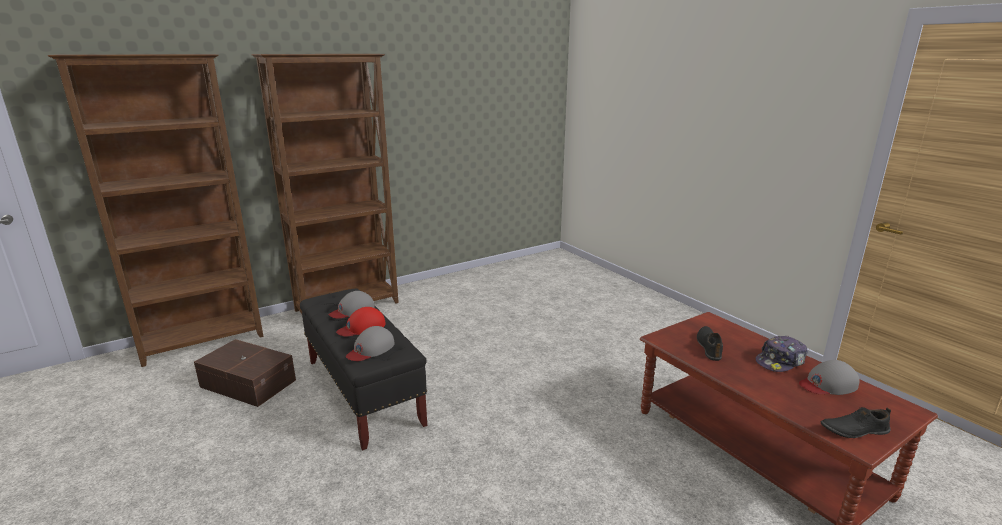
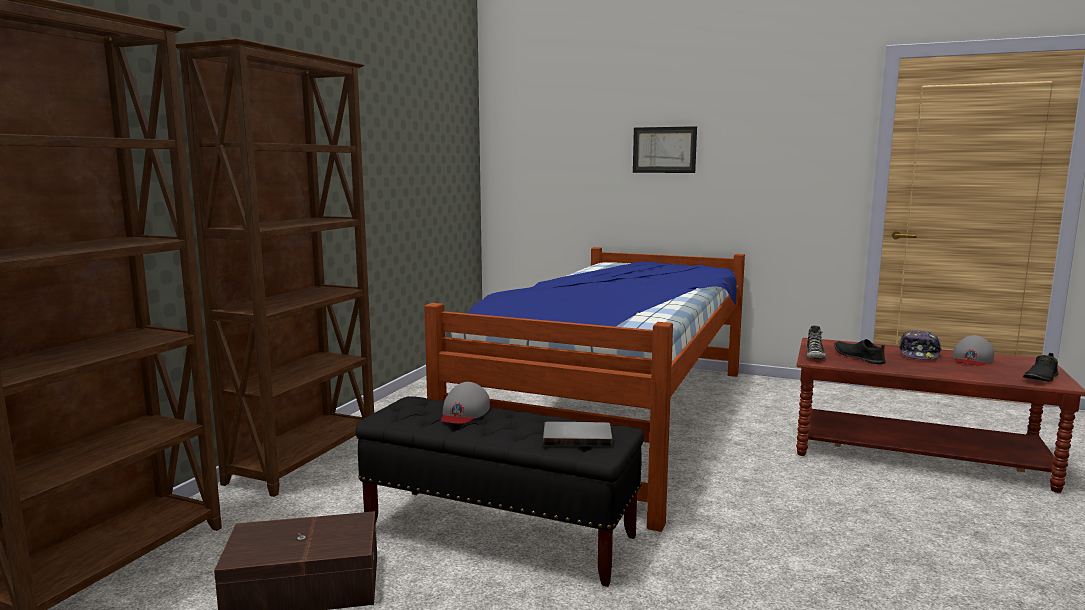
camera: 35 degrees left, 10 degrees down
red cap [336,307,386,337] -> none
grey cap [346,326,394,361] -> grey book [543,422,612,447]
none -> bed [424,247,745,532]
none -> picture [633,126,697,173]
none -> shoe [807,326,826,359]

